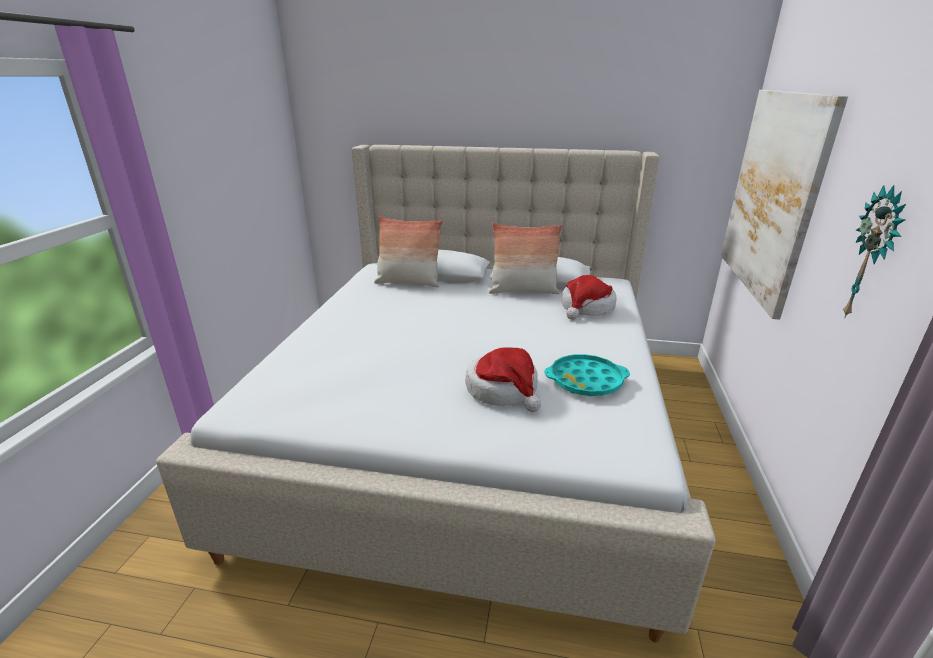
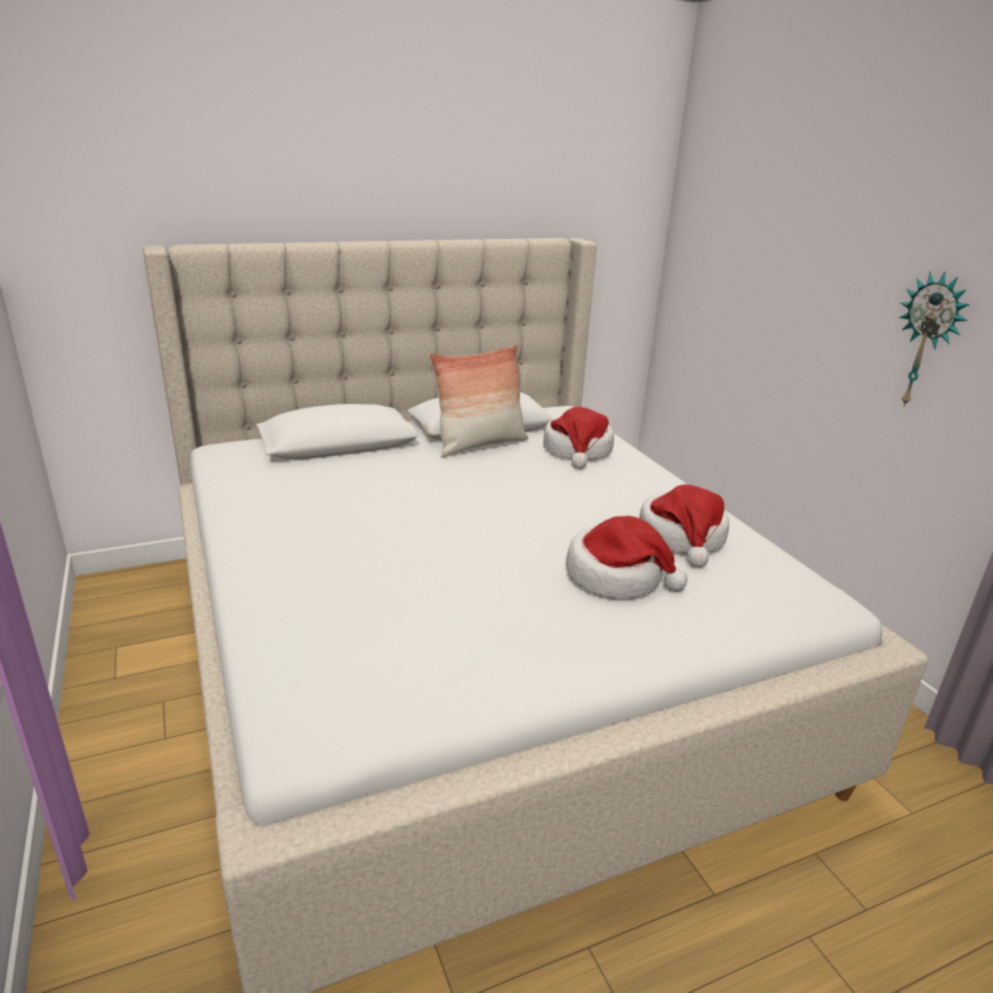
camera: 35 degrees left, 0 degrees up
pillow [374,216,443,287] -> none
turquoise tray [544,354,630,396] -> hat [639,485,729,567]
picture [721,90,848,320] -> none

